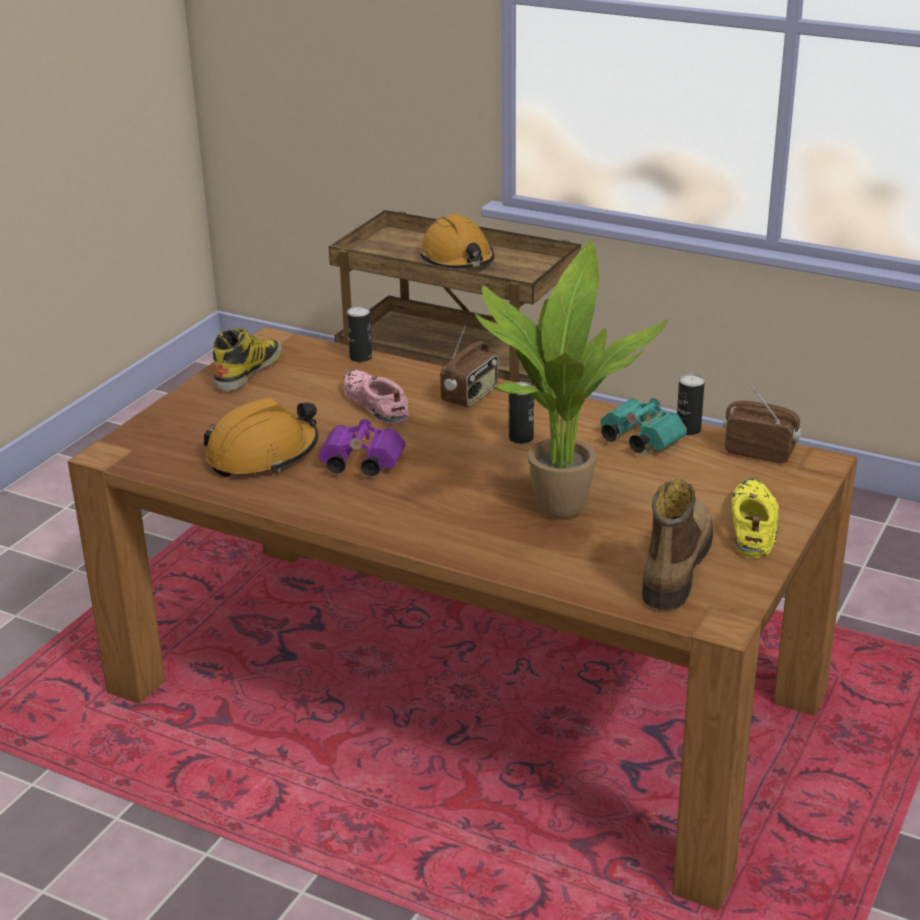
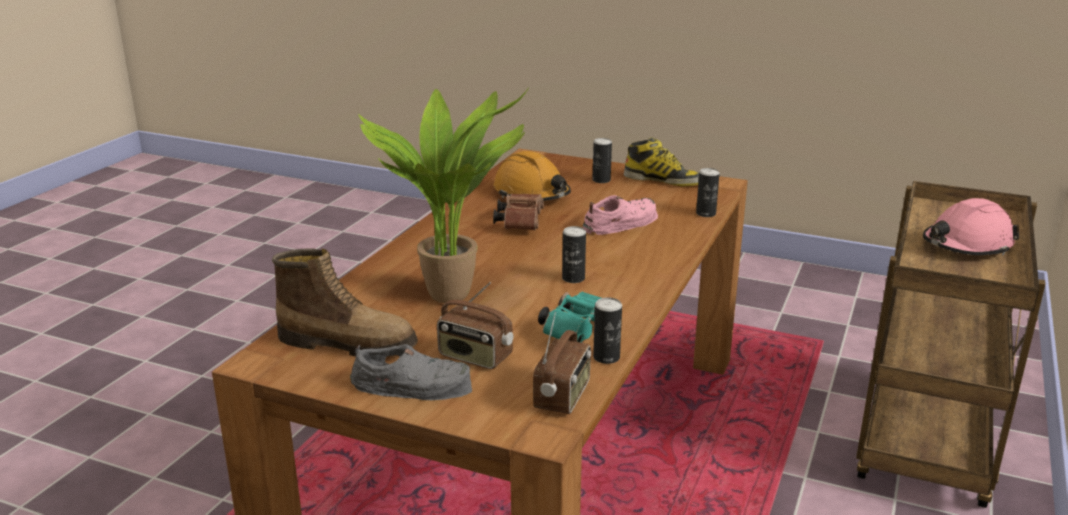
camera: 85 degrees right, 5 degrees down
purple binoculars [318,419,406,476] -> brown binoculars [493,194,544,230]
orange hard hat [420,214,494,269] -> pink hard hat [922,198,1019,256]
radio [440,324,498,408] -> radio moved to [437,282,513,369]
yellow shoe [731,478,779,558] -> grey shoe [350,344,472,400]
none -> can [593,138,612,183]

